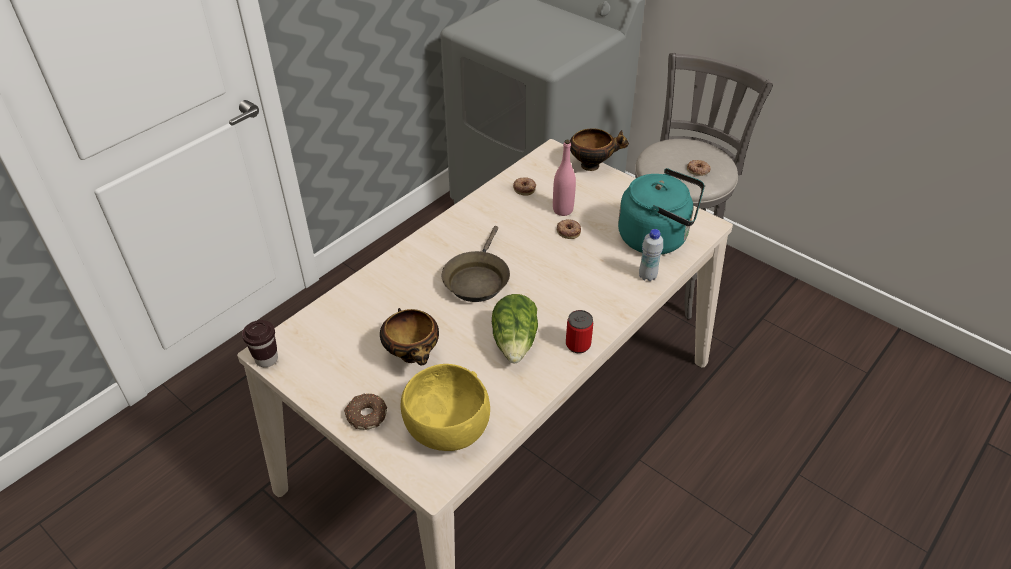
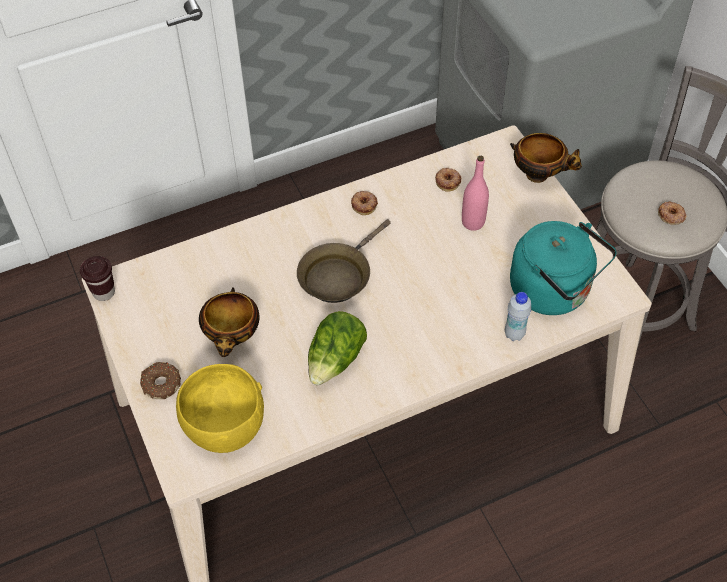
camera: 25 degrees right, 10 degrees up
donut [557,219,581,239] -> donut moved to [351,191,378,215]
can [566,310,593,353] -> none

